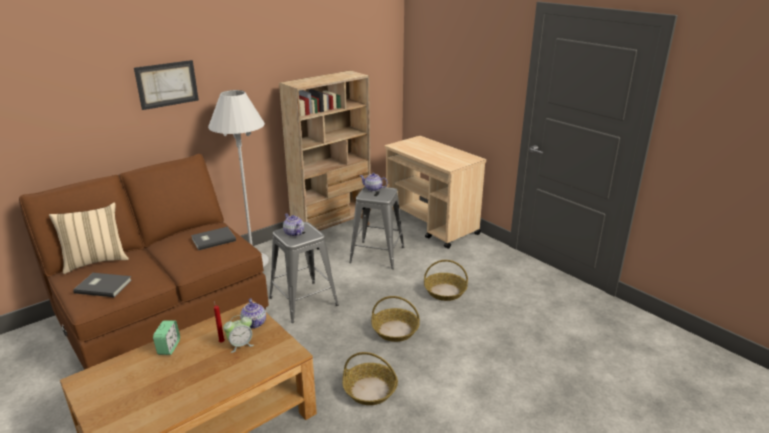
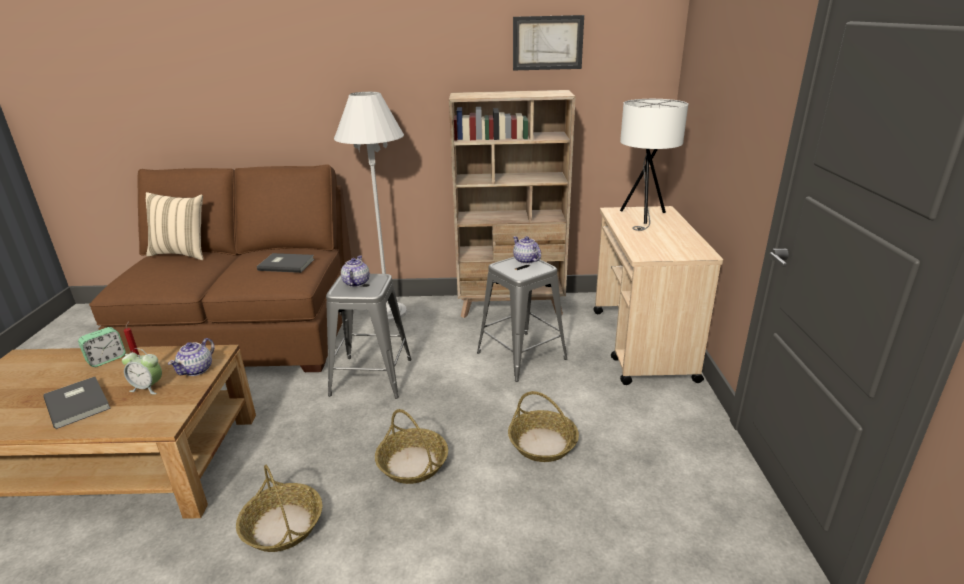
camera: 40 degrees right, 0 degrees up
grey book [73,273,132,297] -> grey book moved to [44,377,111,429]
picture [134,60,199,110] -> picture moved to [513,15,584,70]
none -> white table lamp [620,99,688,231]

